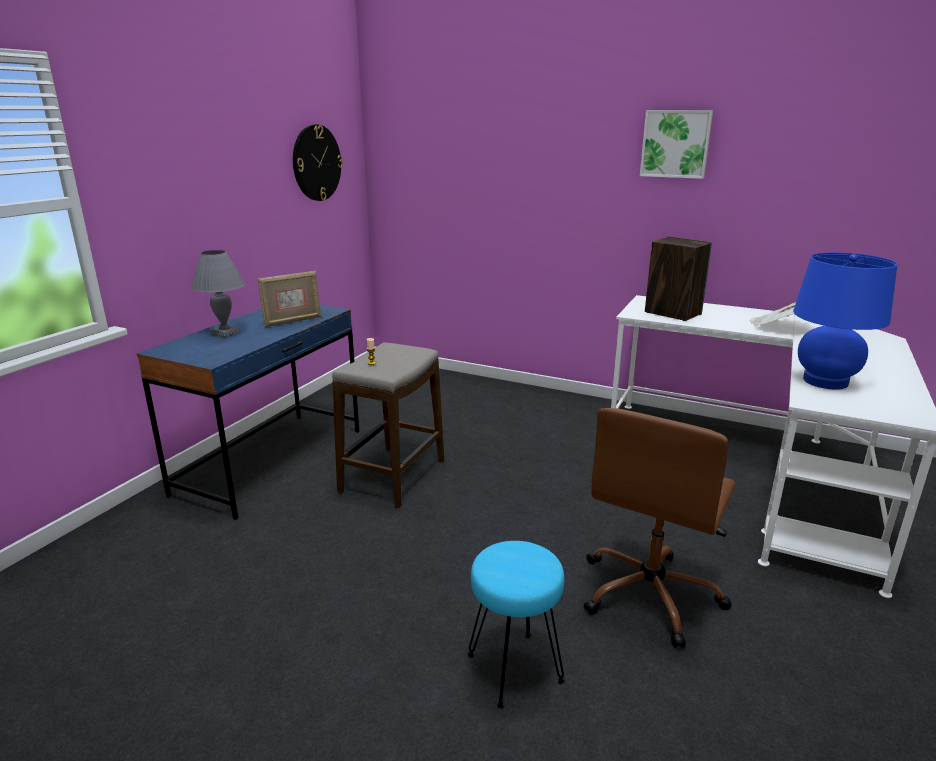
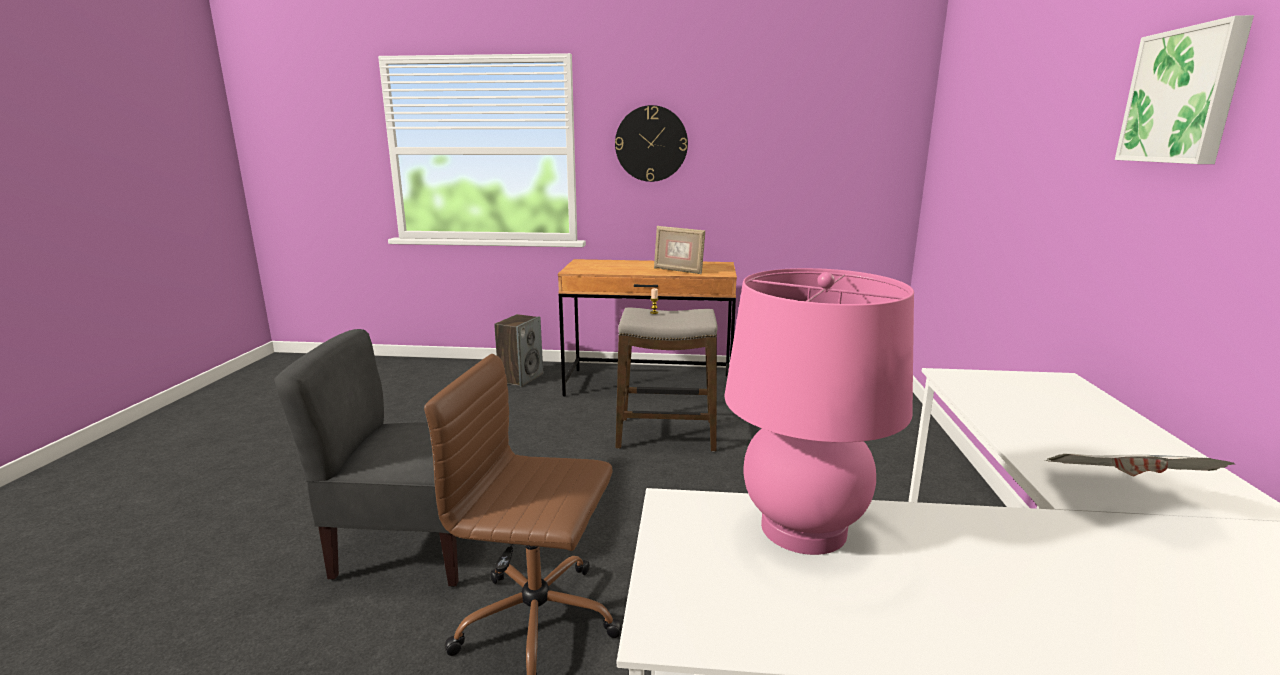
camera: 70 degrees right, 5 degrees down
blue desk [137,305,359,520] -> brown desk [558,259,737,397]
grey table lamp [191,250,245,338] -> none
wall clock [293,124,343,201] -> wall clock moved to [615,105,688,182]
turquoise stool [467,541,565,709] -> grey chair [274,329,459,587]
speaker [645,236,712,321] -> speaker moved to [494,314,543,387]
blue table lamp [793,252,898,389] -> pink table lamp [725,268,914,555]

